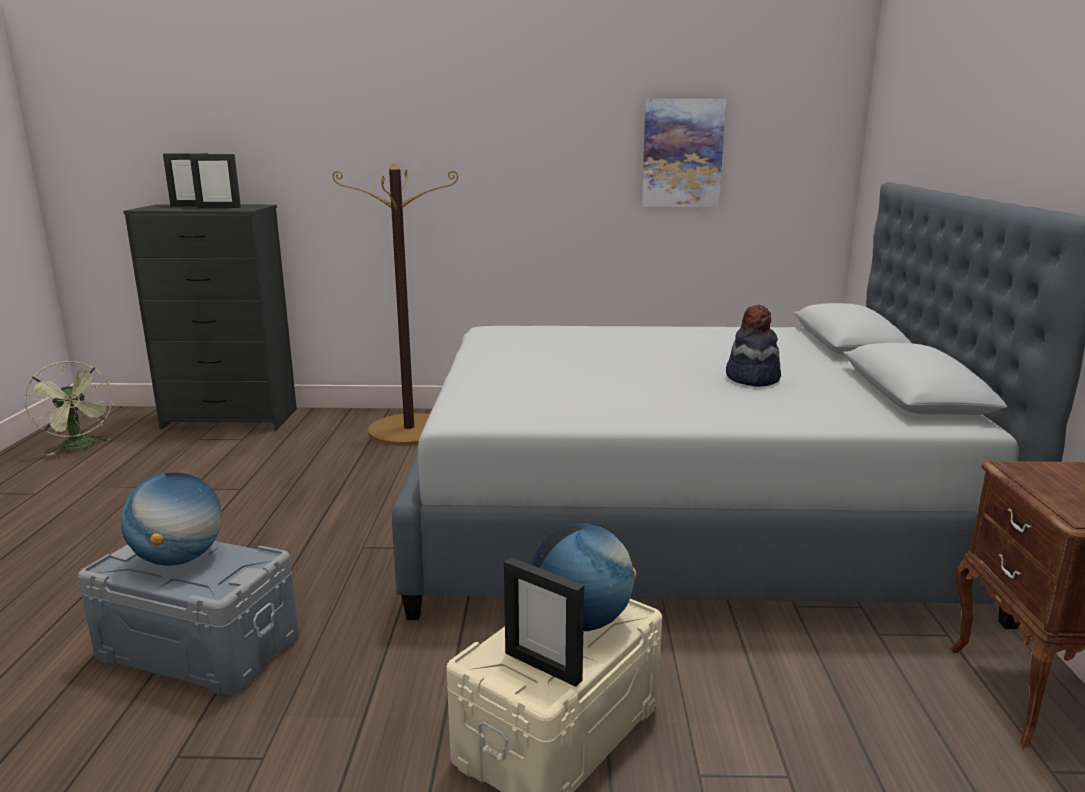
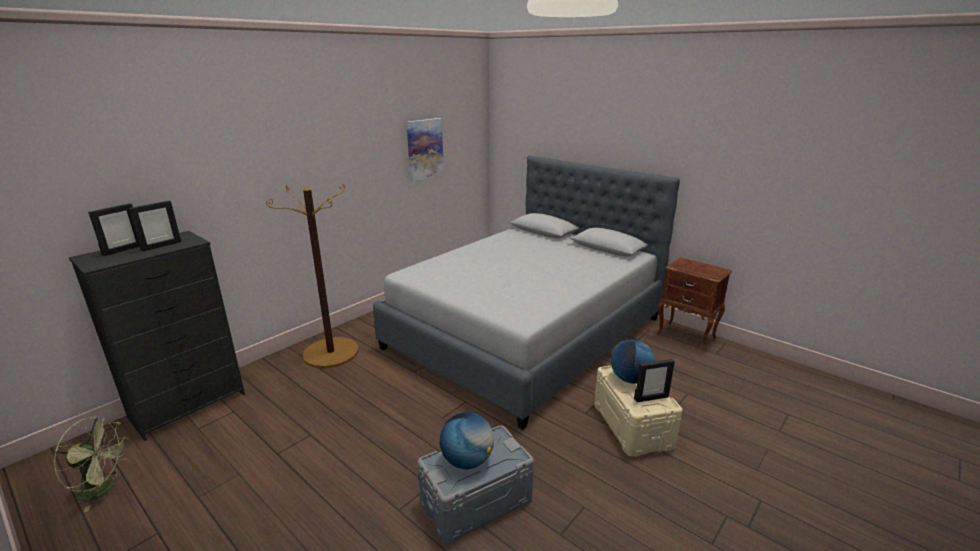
camera: 50 degrees left, 5 degrees up
hat [726,305,781,387] -> none

